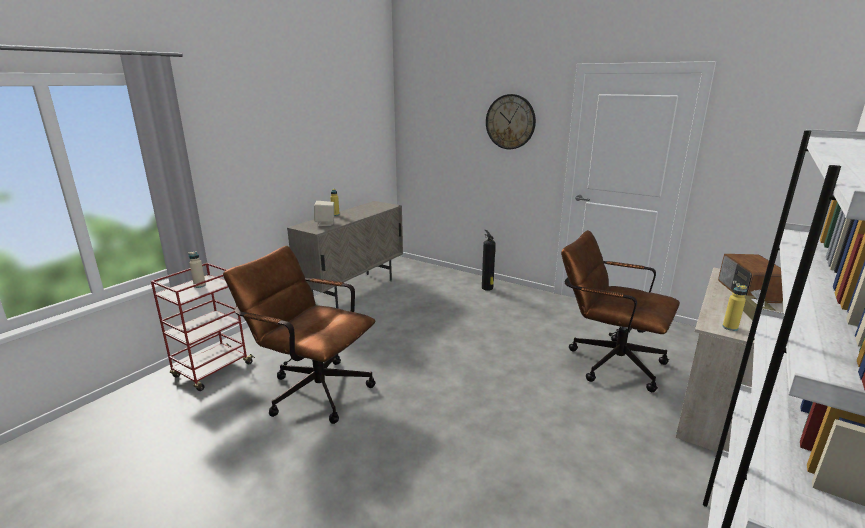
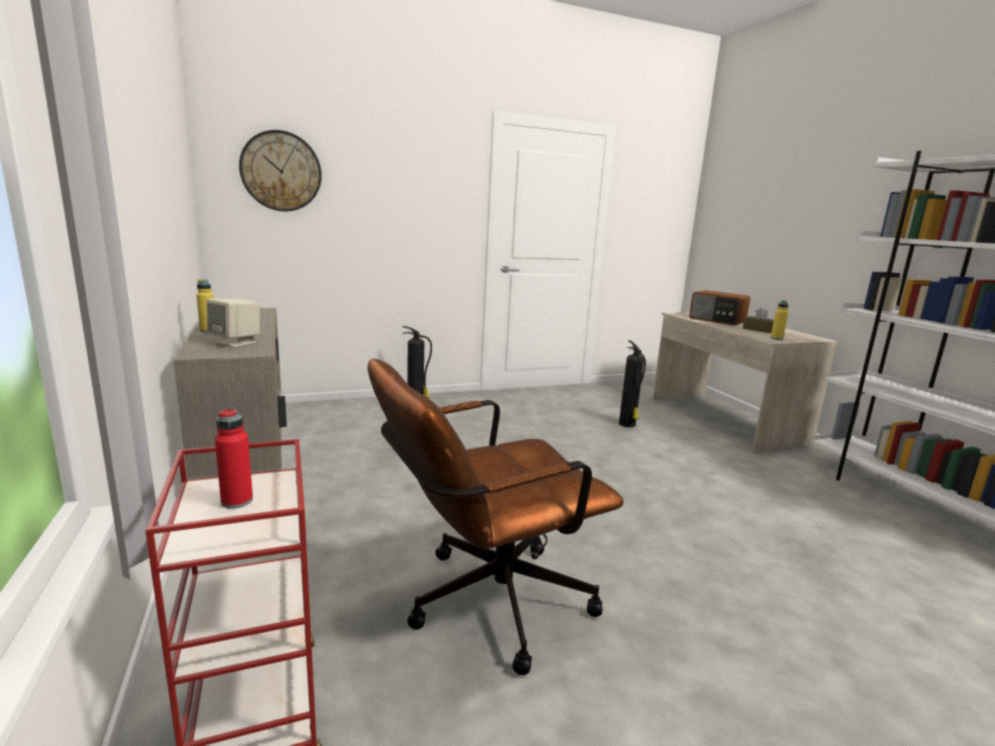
camera: 55 degrees left, 5 degrees down
beige bottle [189,251,206,288] -> red bottle [215,408,253,509]
wall clock [486,94,536,149] -> wall clock moved to [239,130,322,211]
brown office chair [561,230,680,392] -> fire extinguisher [619,340,646,427]

